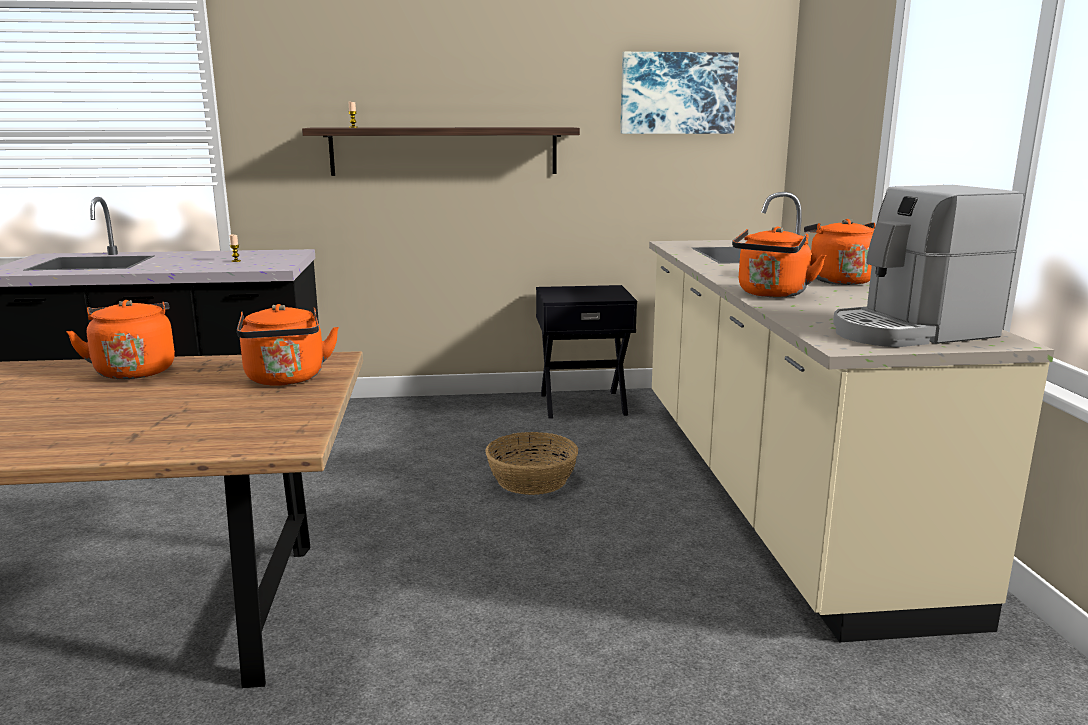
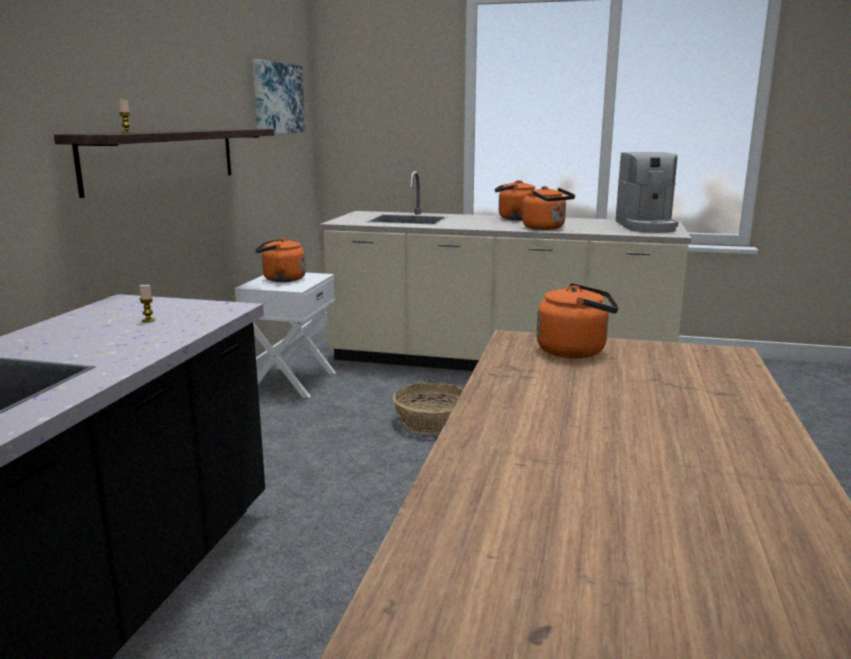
camera: 70 degrees left, 0 degrees up
orange kettle [66,300,175,379] -> orange kettle moved to [255,238,306,282]
black nightstand [536,285,637,419] -> white nightstand [235,272,336,398]

